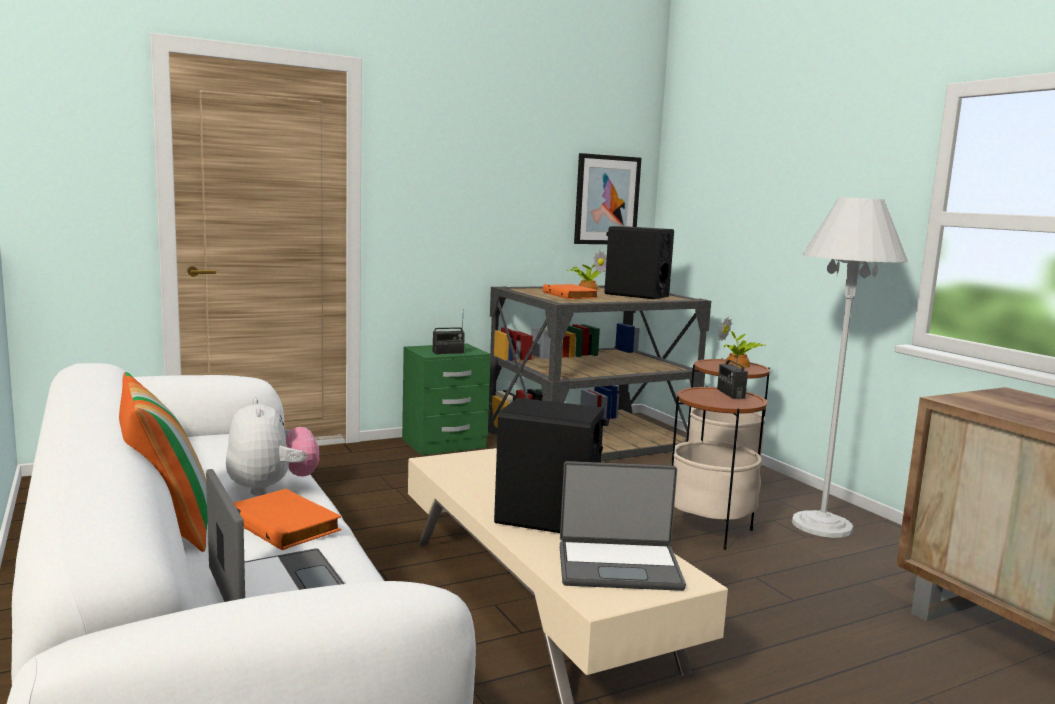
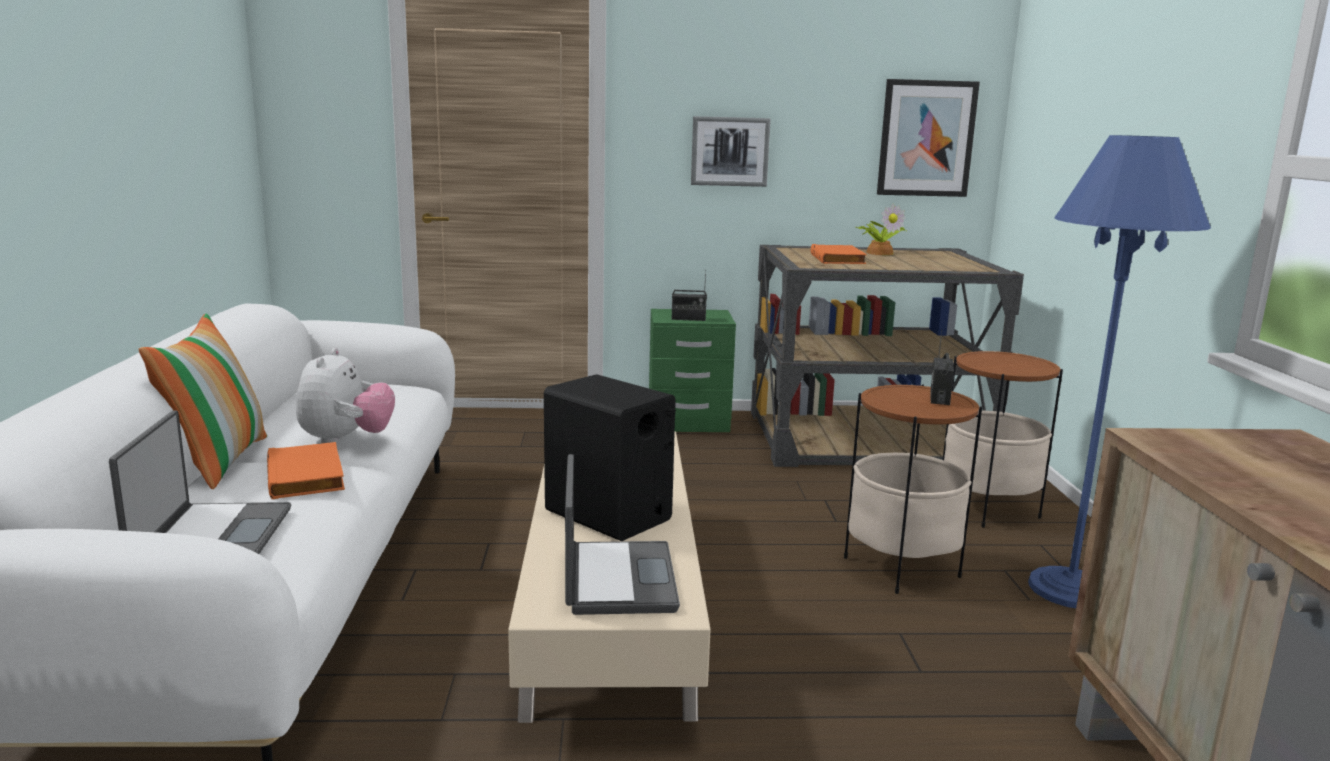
camera: 25 degrees right, 5 degrees up
laptop [560,461,686,591] -> laptop turned 120 degrees counterclockwise [565,454,680,615]
black speaker [604,226,674,299] -> none
potted plant [718,317,766,368] -> none
white floor lamp [792,198,908,538] -> blue floor lamp [1028,135,1211,608]
none -> picture [691,116,771,187]

